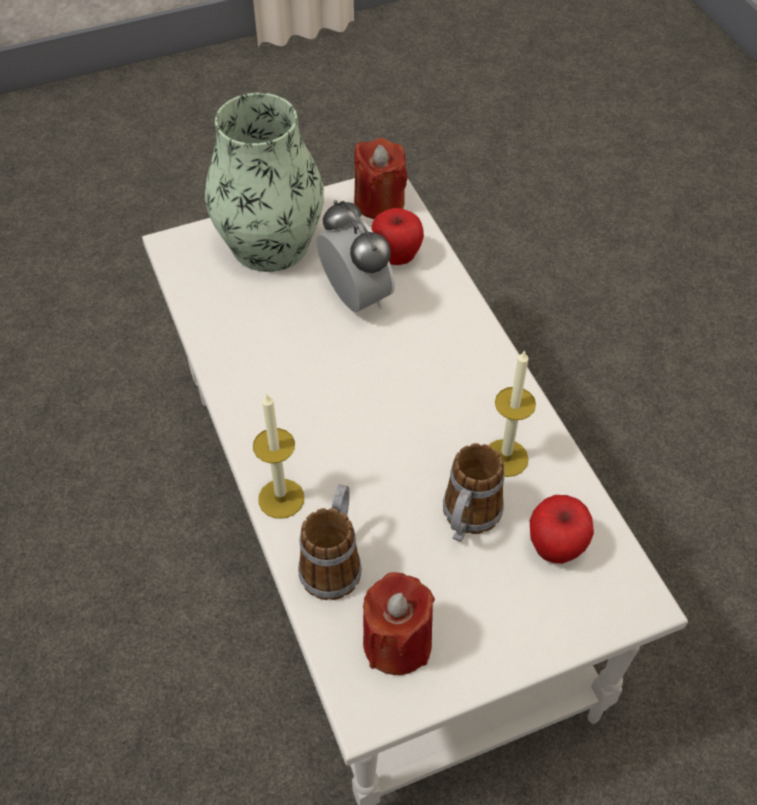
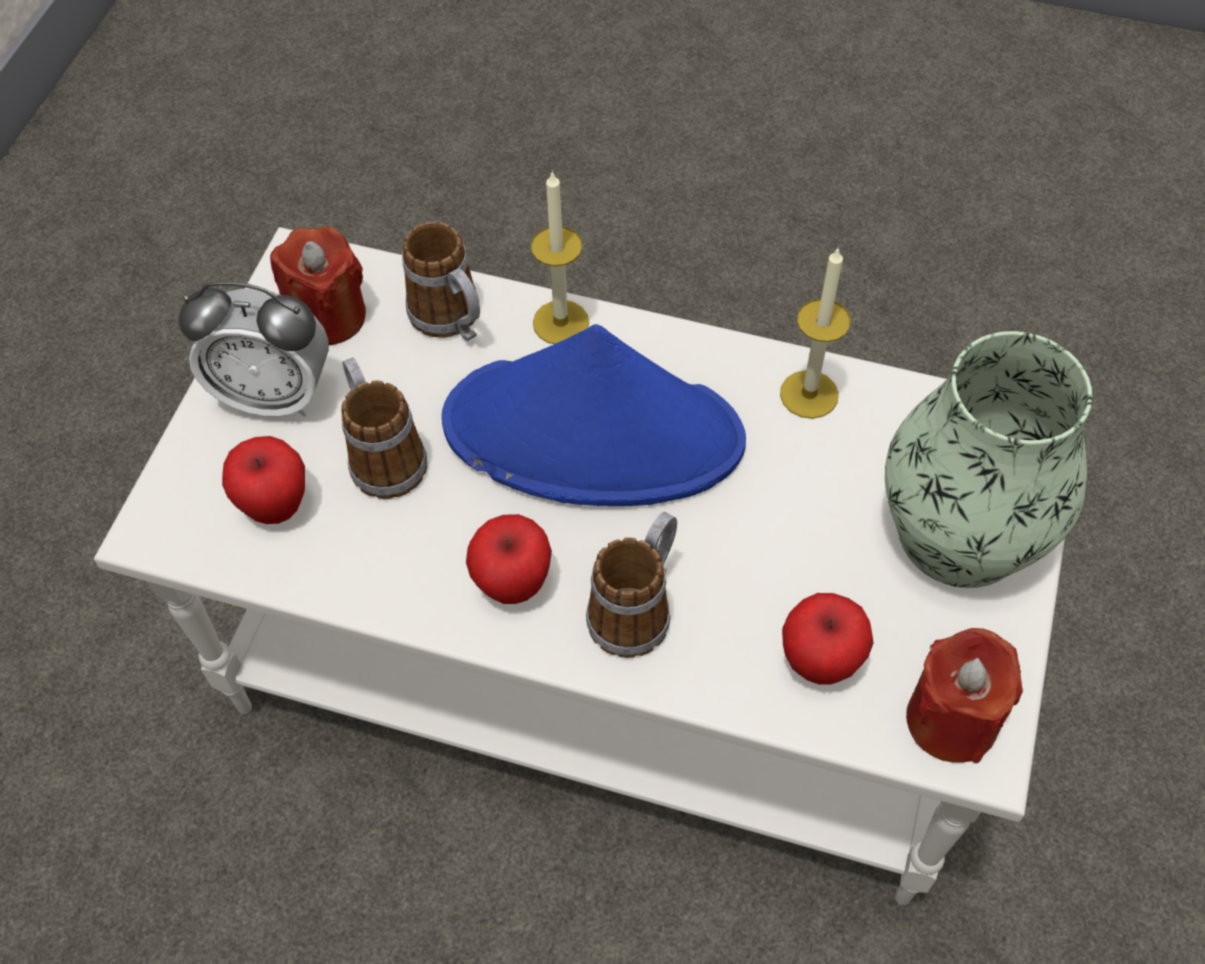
camera: 130 degrees right, 5 degrees up
alarm clock [316,200,395,312] -> alarm clock moved to [178,281,329,417]
candle [489,350,536,477] -> candle moved to [780,249,851,419]
none -> blue hat [442,324,746,506]
none -> apple [466,514,552,604]
none -> mug [586,512,677,658]

